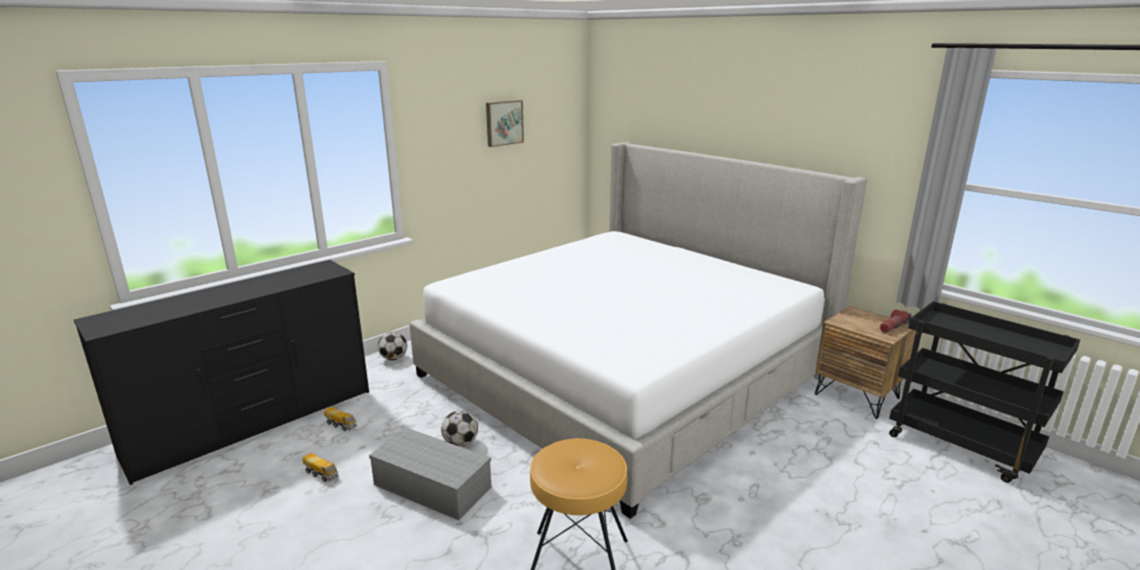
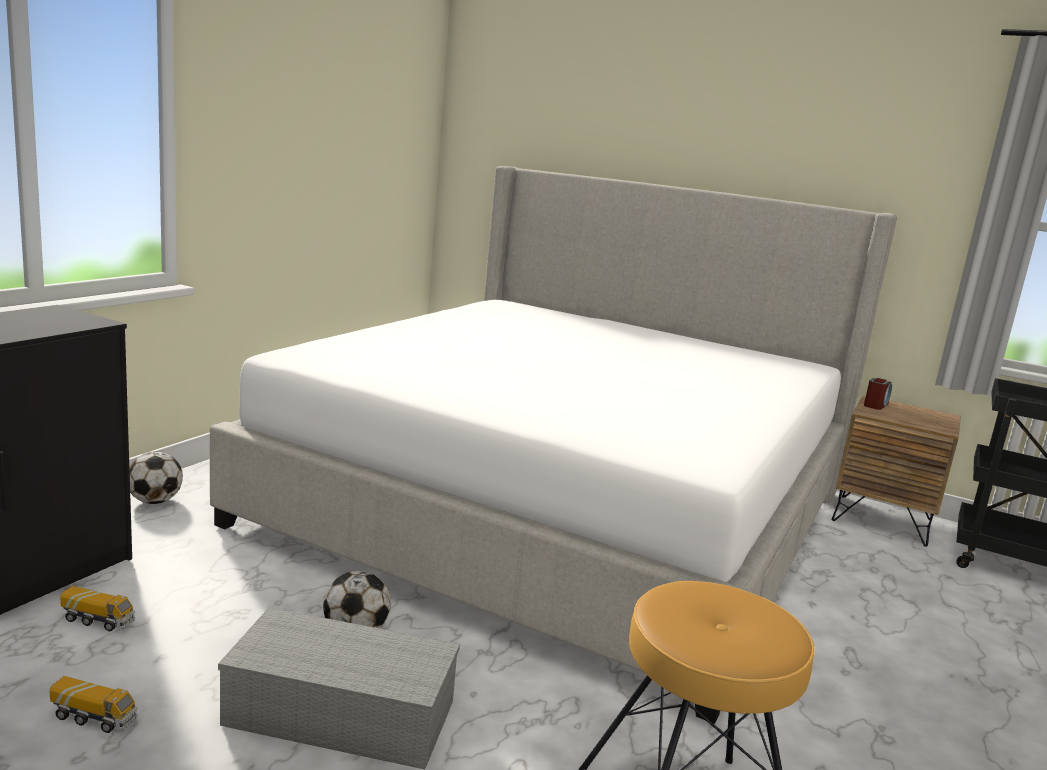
camera: 20 degrees left, 5 degrees down
picture [486,100,524,147] -> none
flashlight [880,309,911,333] -> none
none -> alarm clock [864,378,892,410]

